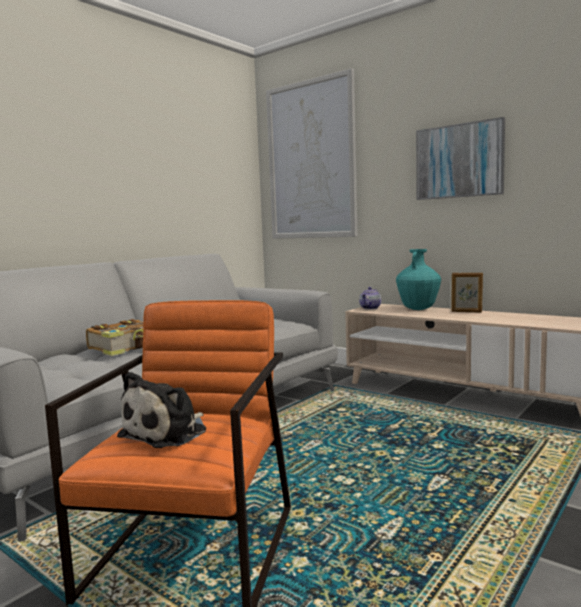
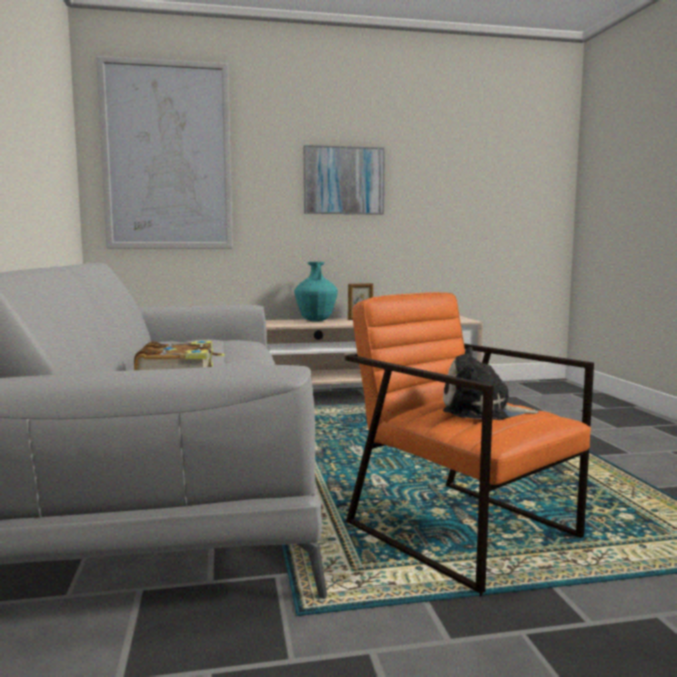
camera: 50 degrees left, 0 degrees up
plush toy [117,372,206,448] -> plush toy turned 120 degrees clockwise [443,347,538,420]
teapot [359,287,381,310] -> none

